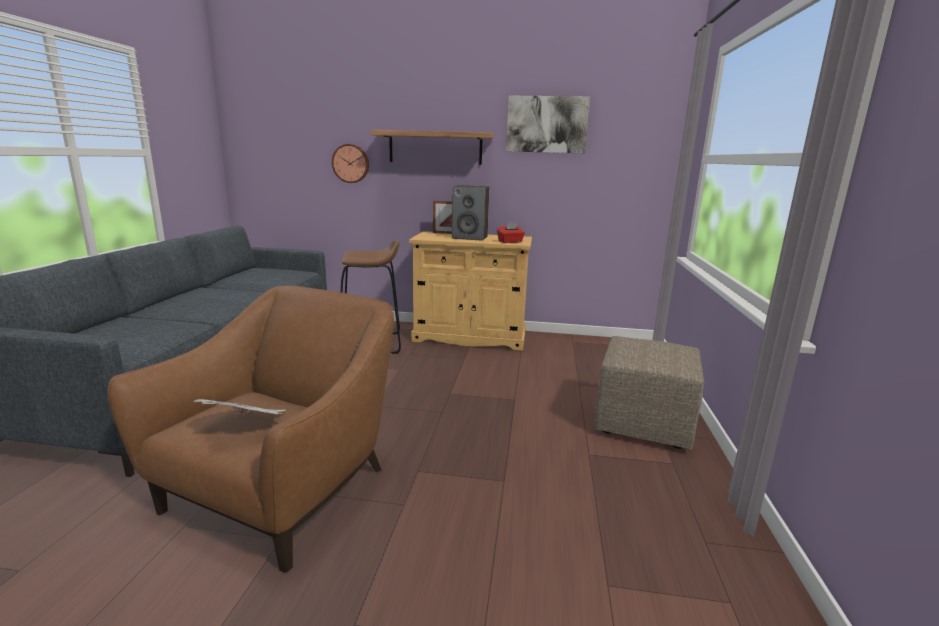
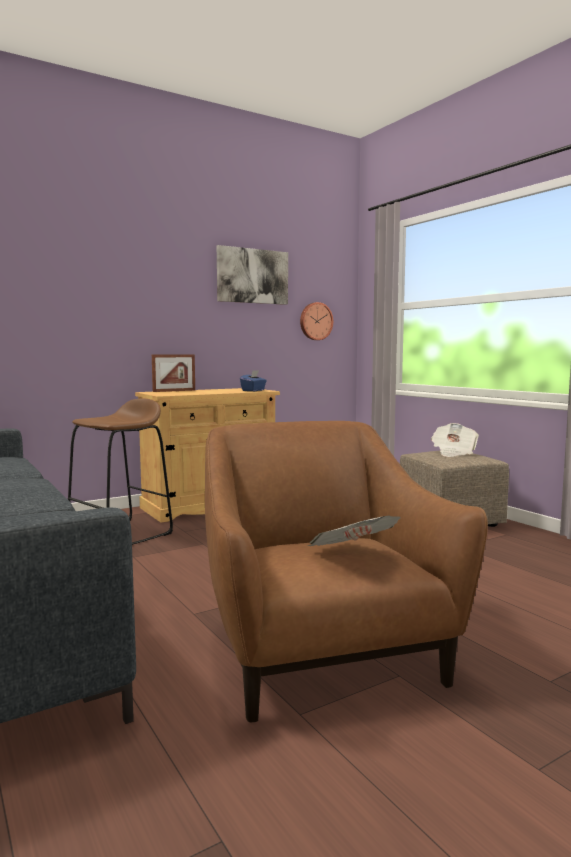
camera: 40 degrees left, 10 degrees down
wall clock [332,144,369,183] -> wall clock moved to [300,302,333,340]
shelf [371,130,494,165] -> none
speaker [452,185,489,241] -> none
red tissue box [497,223,525,243] -> blue tissue box [240,370,267,391]
none -> newspaper [431,423,479,457]

